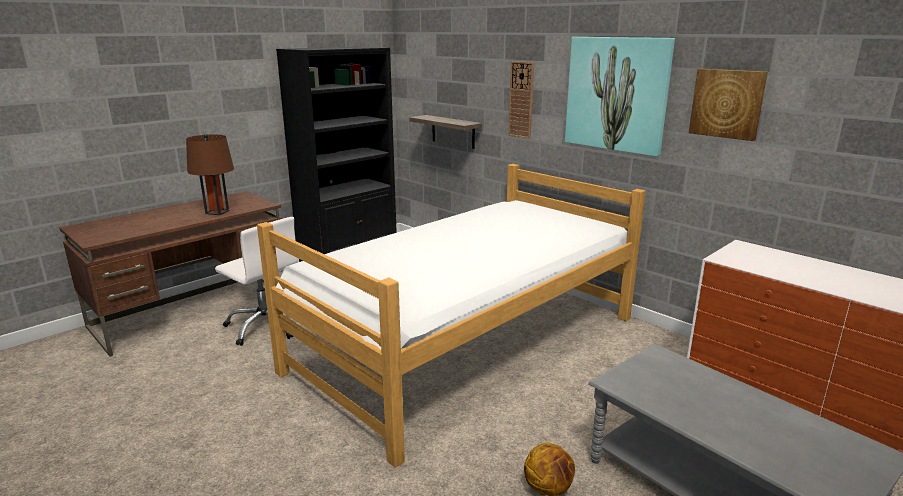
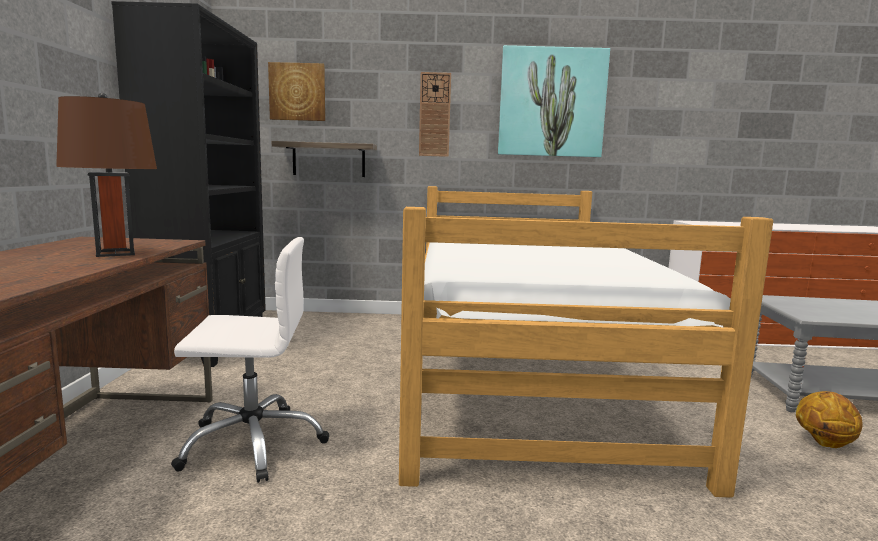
camera: 45 degrees left, 10 degrees down
picture [689,69,768,141] -> picture moved to [268,62,325,121]

